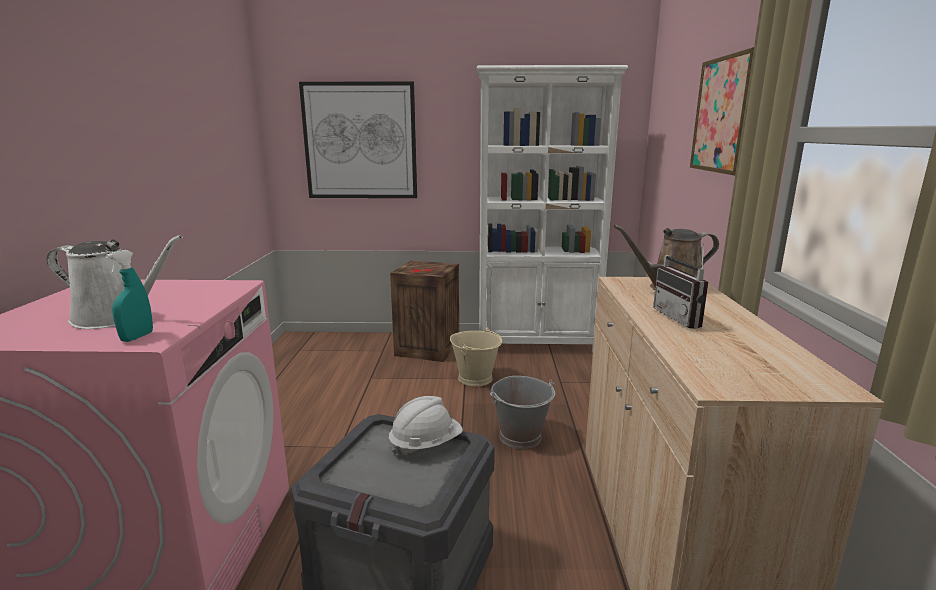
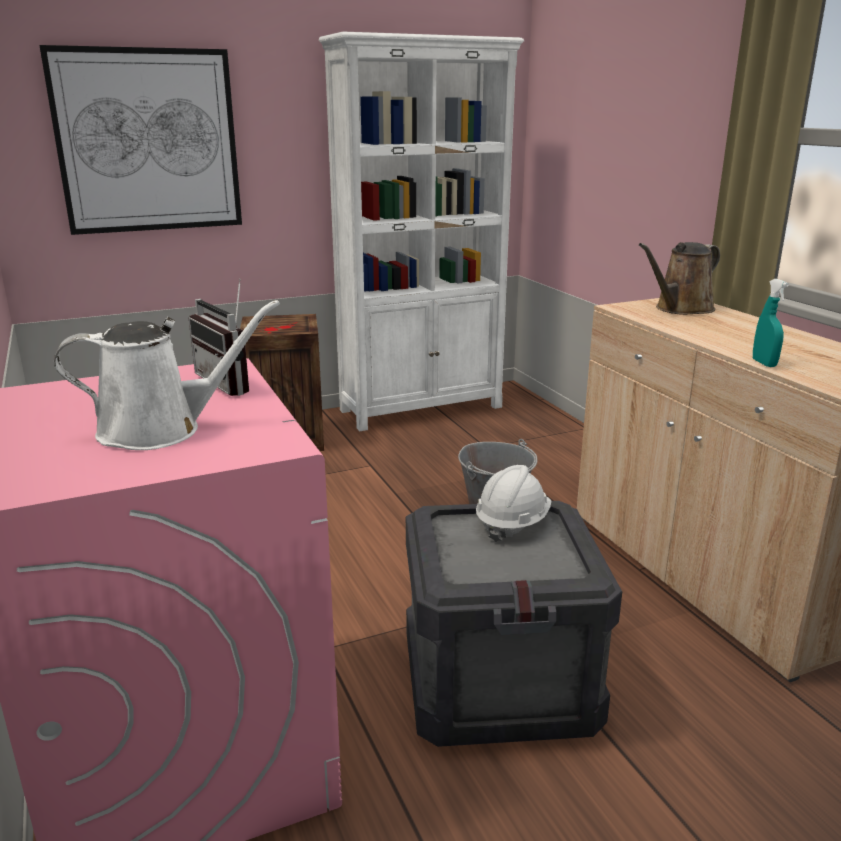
camera: 25 degrees left, 5 degrees up
turquoise spray bottle [105,250,153,342] -> turquoise spray bottle moved to [753,279,789,367]
beige bucket [450,327,502,387] -> none
radio [653,243,708,329] -> radio moved to [189,279,249,396]
picture [690,47,754,176] -> none

